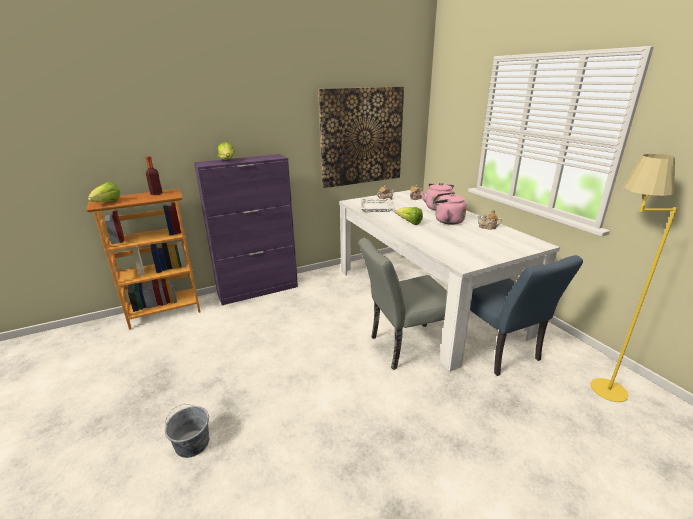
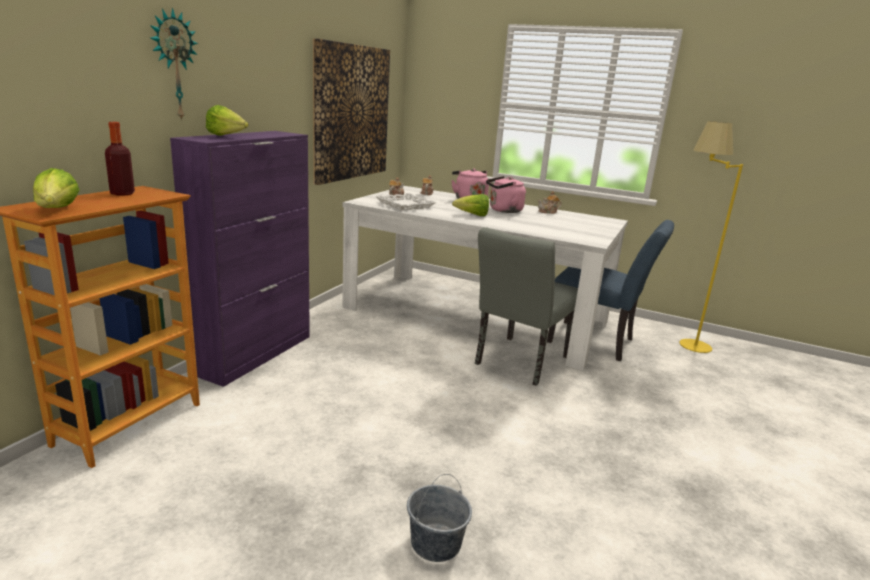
camera: 40 degrees left, 5 degrees down
none -> wall clock [150,8,198,121]

